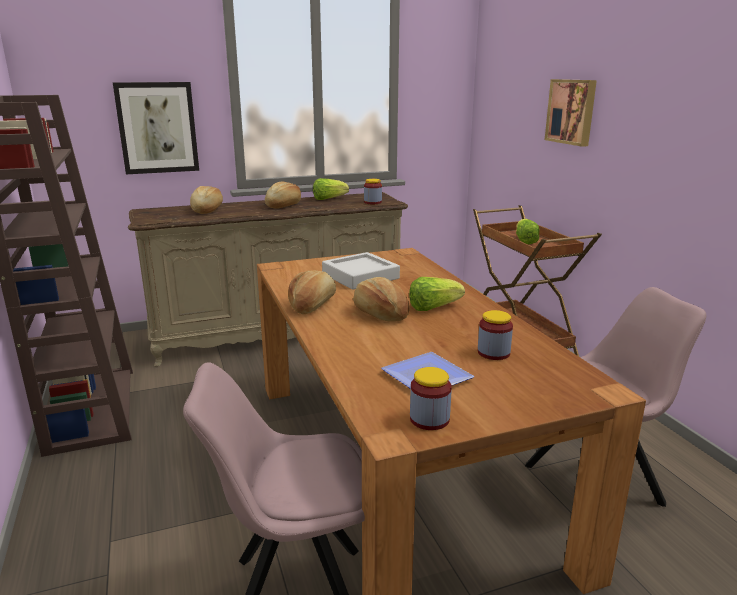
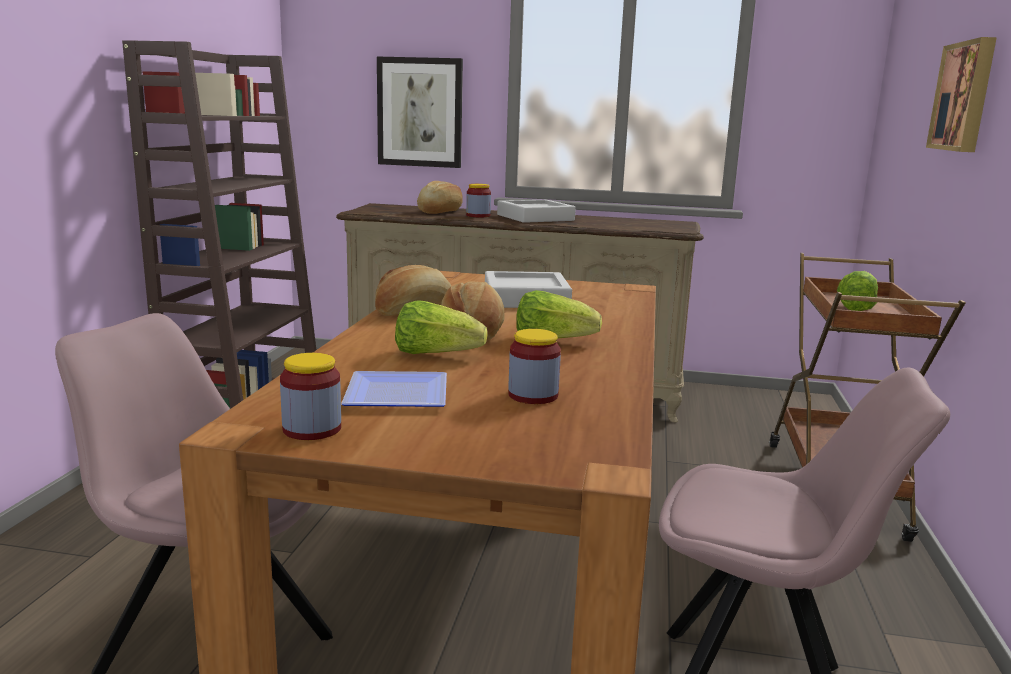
camera: 30 degrees right, 5 degrees down
bread [265,182,301,208] -> grey tray [497,200,576,223]
lettuce [313,178,349,200] -> lettuce moved to [395,300,487,354]
jar [364,179,382,204] -> jar moved to [466,184,491,217]

